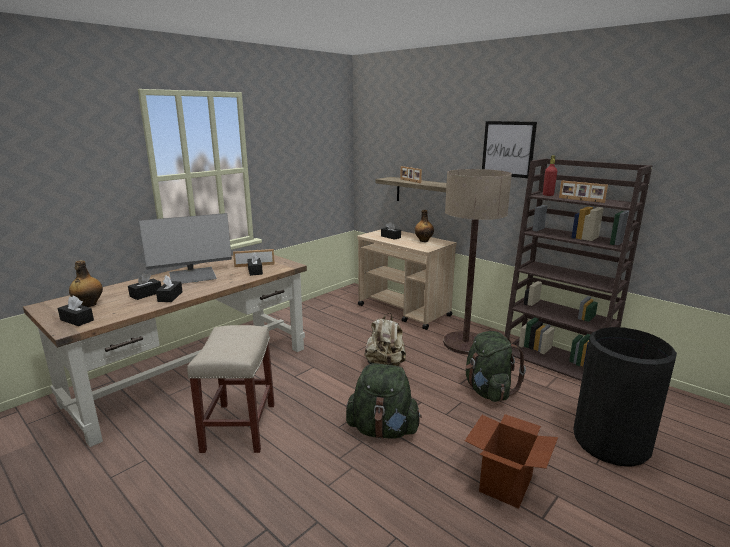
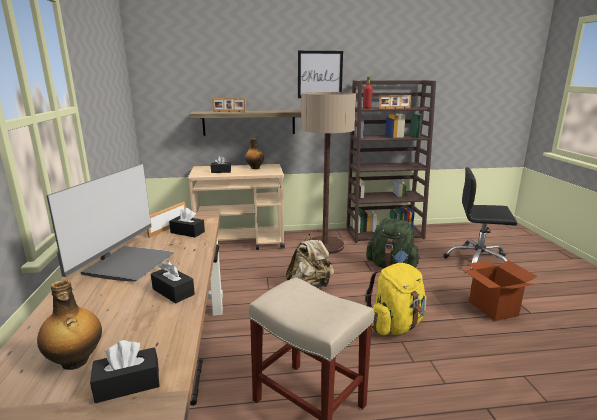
camera: 50 degrees left, 0 degrees up
black tissue box [128,273,161,300] -> none
green backpack [346,364,422,439] -> yellow backpack [365,263,427,335]
black trash can [573,327,677,467] -> black office chair [443,167,517,270]

